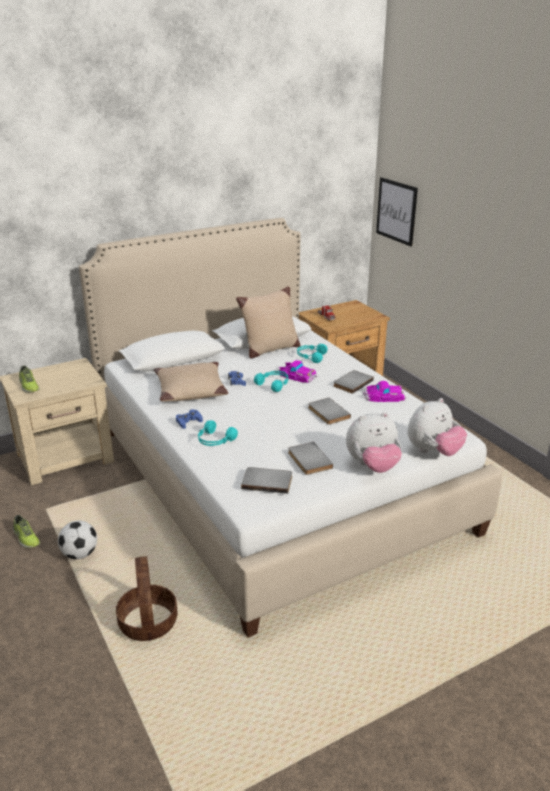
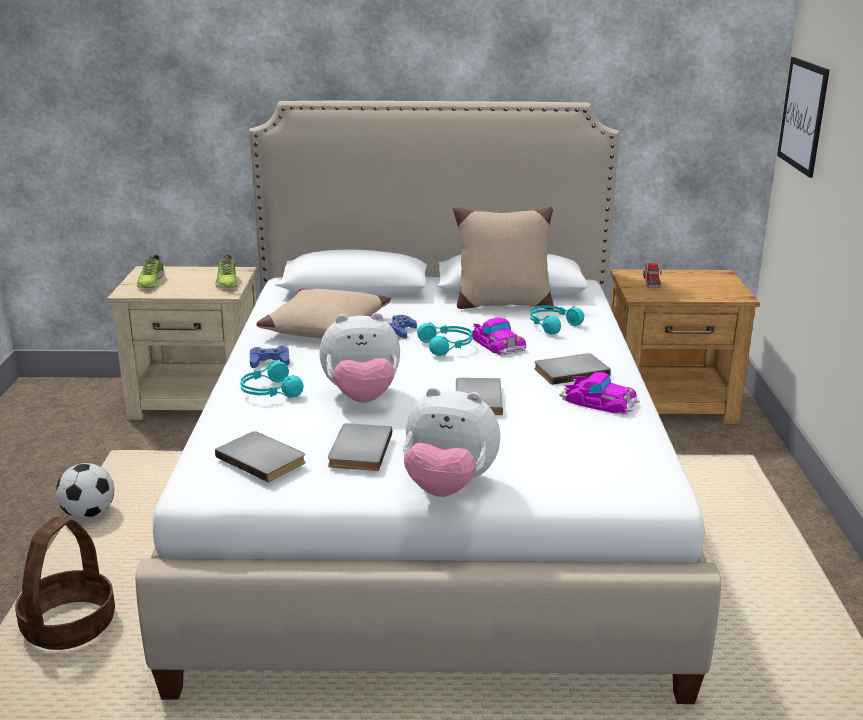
camera: 30 degrees right, 5 degrees down
shoe [13,515,40,548] -> shoe moved to [216,255,238,288]
plush toy [408,398,467,456] -> plush toy moved to [319,313,400,403]

